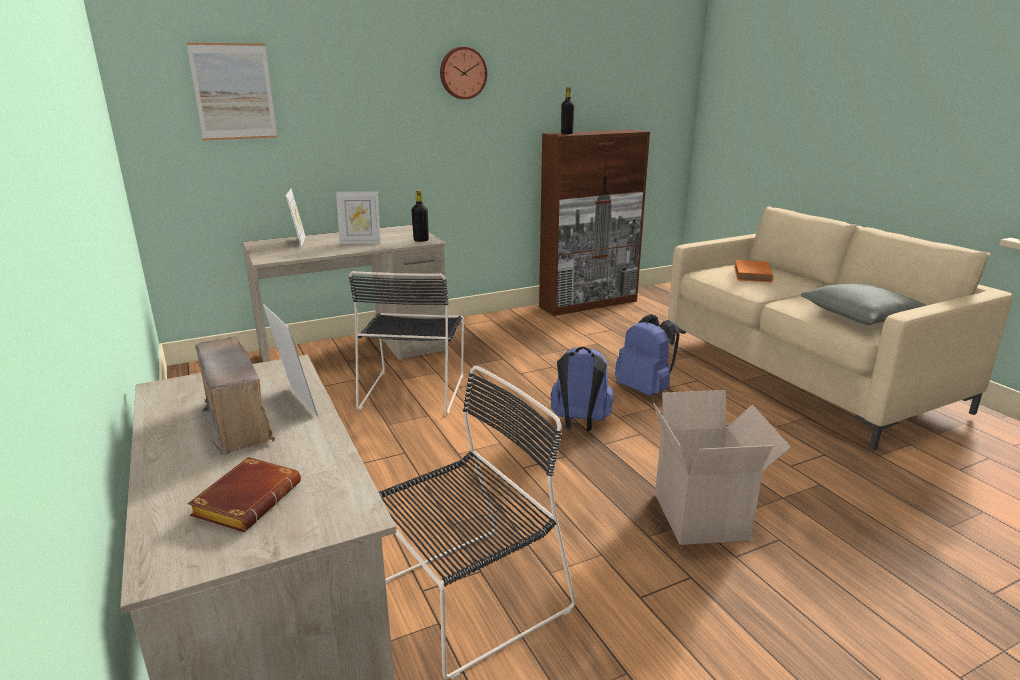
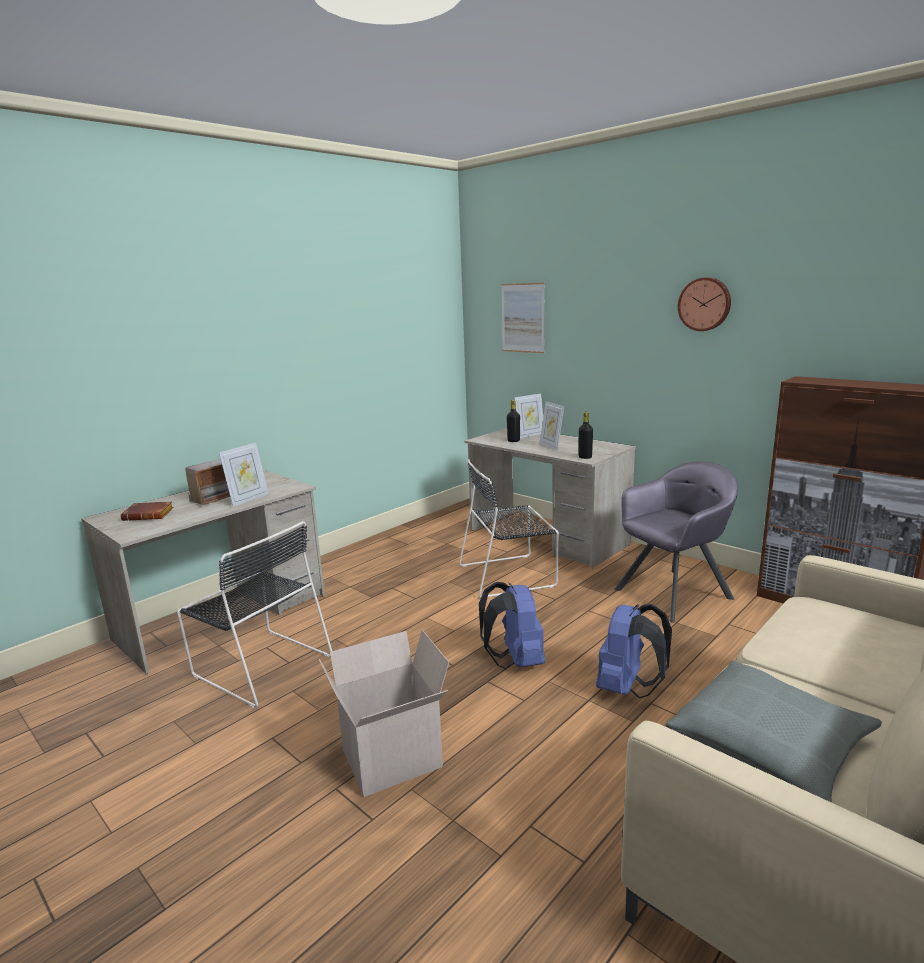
camera: 70 degrees right, 5 degrees down
black bottle [561,87,575,134] -> black bottle moved to [507,400,520,442]
orange book [734,260,774,282] -> none
none -> grey armchair [614,461,738,623]

